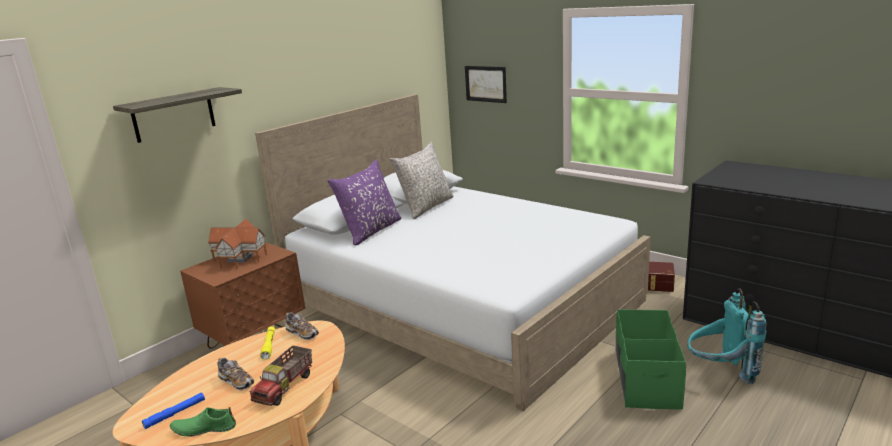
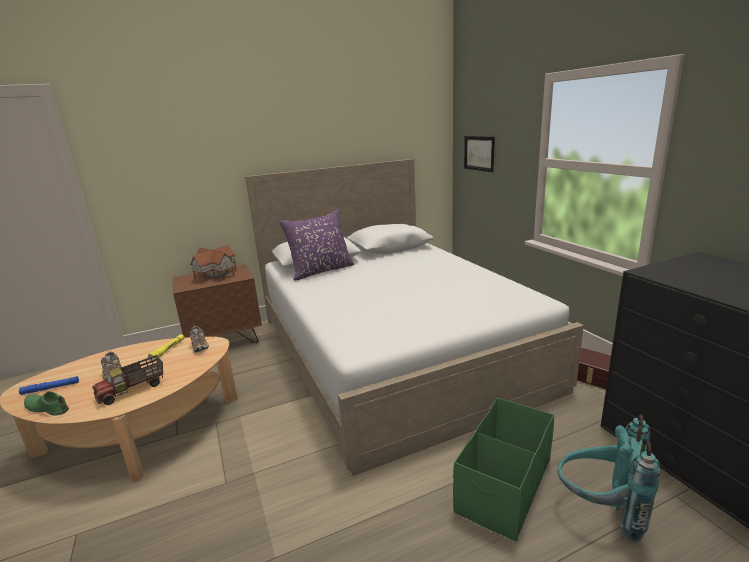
camera: 25 degrees right, 0 degrees up
shelf [113,87,242,143] -> none
grey pillow [390,142,454,219] -> none

